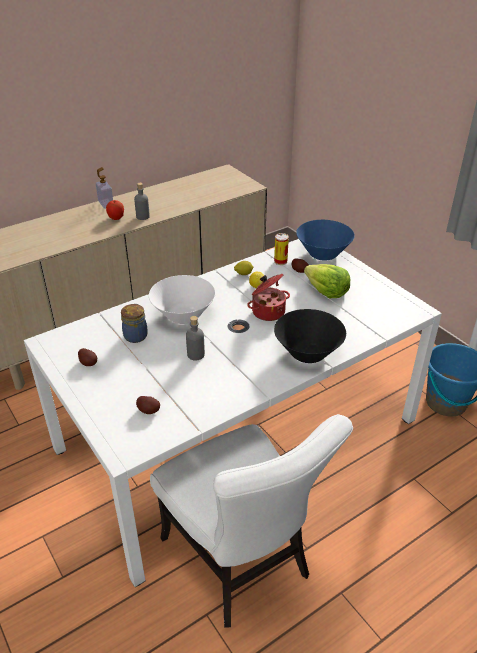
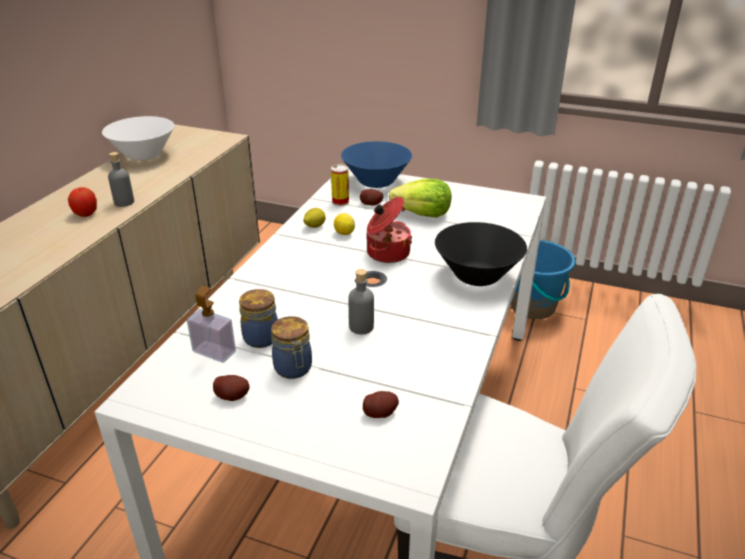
camera: 35 degrees left, 5 degrees down
soap dispenser [96,167,113,209] -> soap dispenser moved to [187,286,236,363]
white bowl [149,275,215,324] -> white bowl moved to [102,116,174,161]
none -> jar [271,316,312,379]

